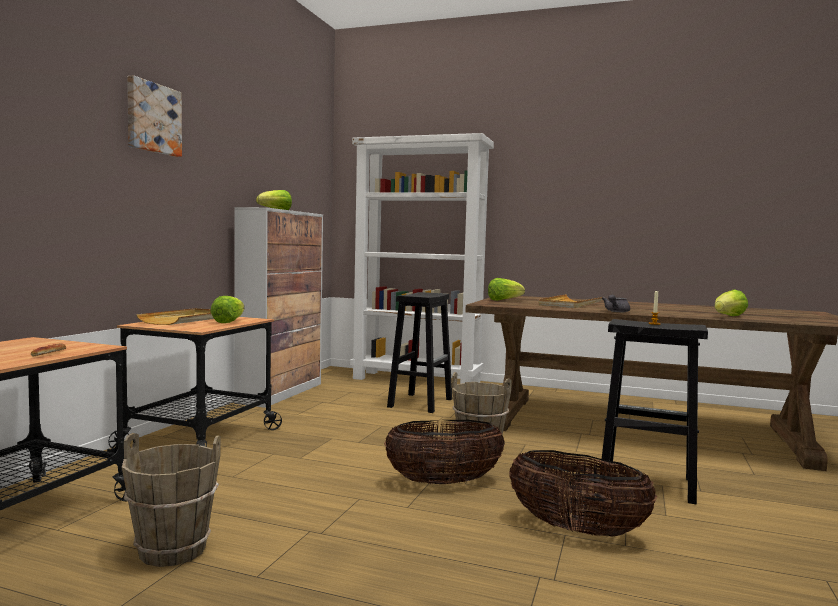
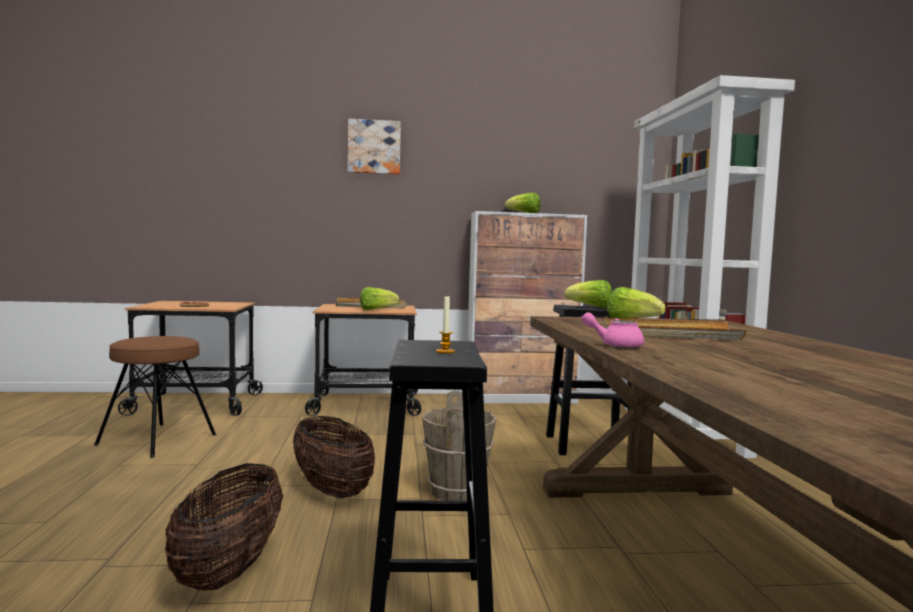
camera: 65 degrees right, 0 degrees up
brown bucket [122,433,221,567] -> brown stool [94,336,216,458]
grey teapot [602,295,630,312] -> pink teapot [581,312,644,348]
lettuce [714,289,748,316] -> lettuce moved to [565,280,612,308]

